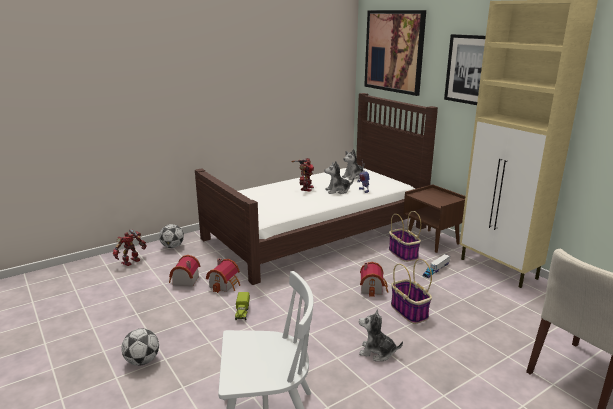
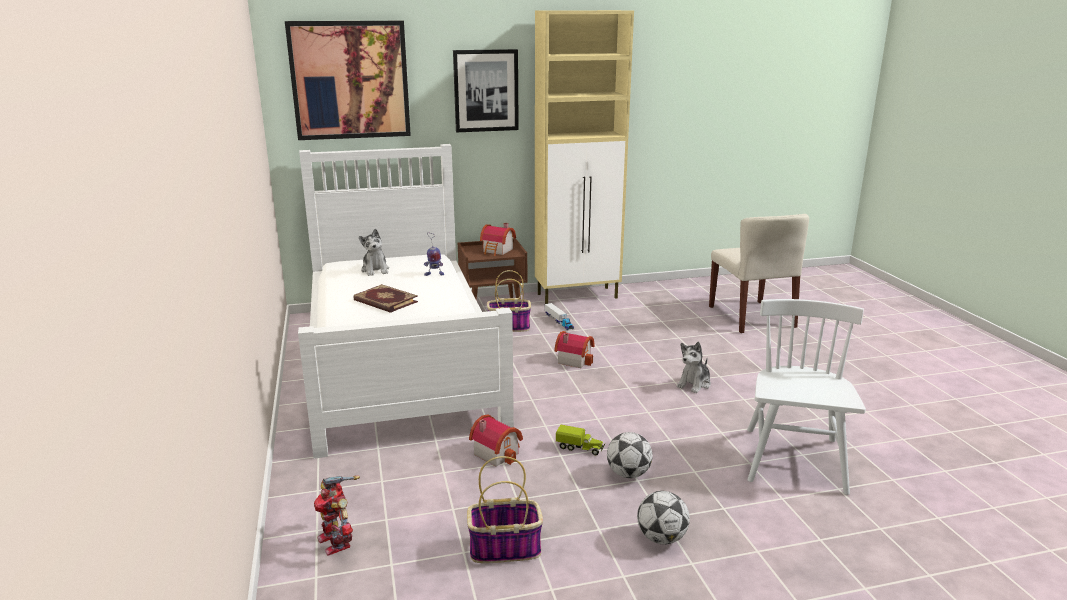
camera: 70 degrees left, 0 degrees up
football [159,224,184,248] -> football moved to [607,432,653,478]
toy house [169,255,200,287] -> toy house moved to [480,223,516,256]
brown bed [195,93,438,285] -> white bed [298,144,514,459]
toy robot [291,158,314,192] -> book [353,284,418,313]
plush toy [324,161,354,194] -> none
basket [391,259,432,324] -> basket moved to [467,456,543,563]

